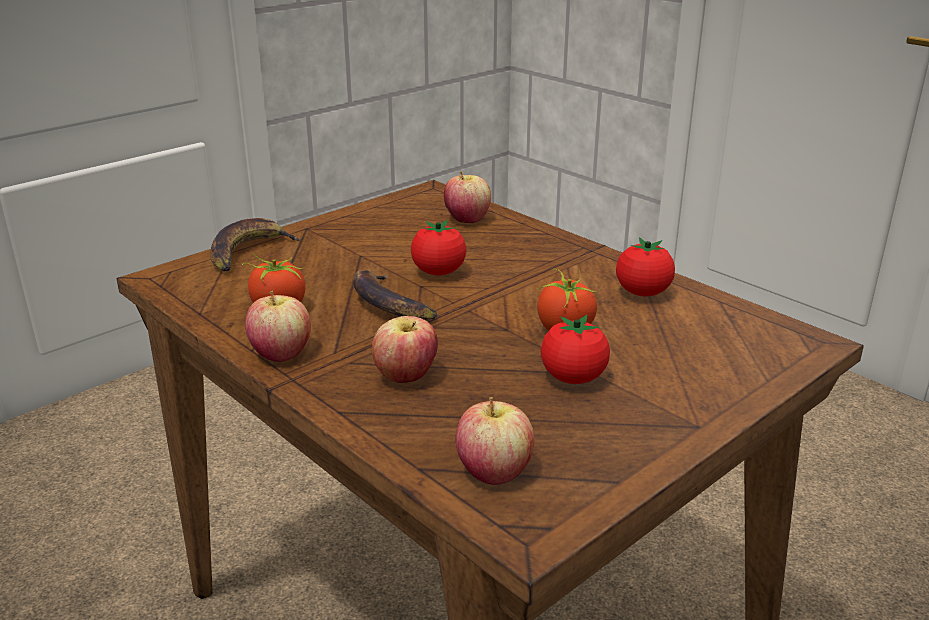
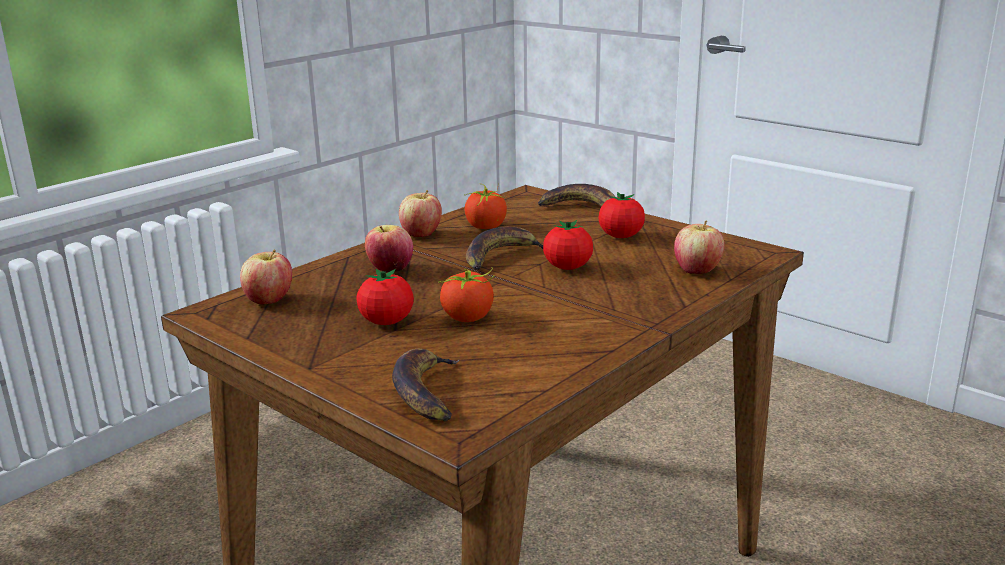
camera: 85 degrees right, 5 degrees down
tomato [616,237,675,296] -> tomato moved to [599,192,645,238]
none -> banana [392,349,460,421]

